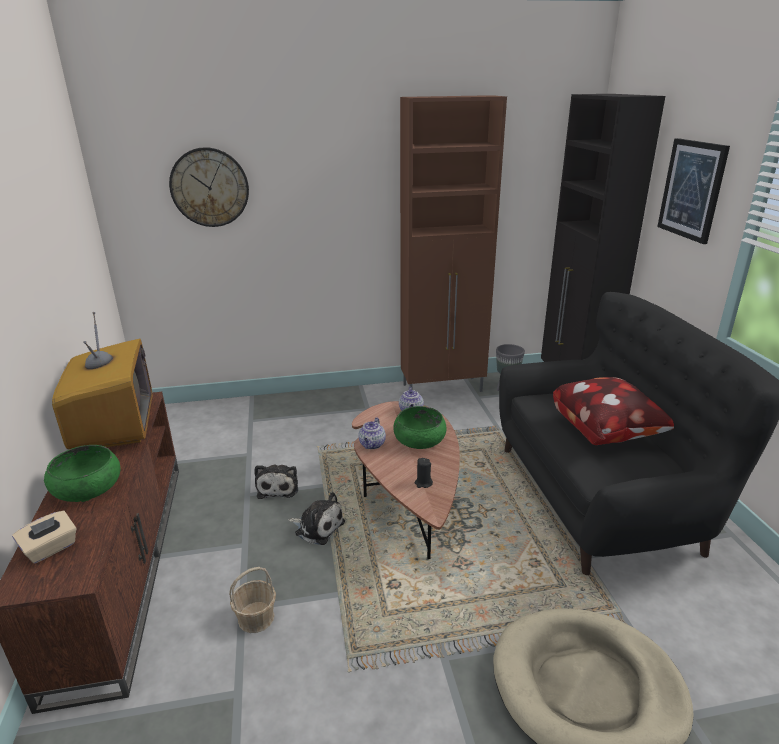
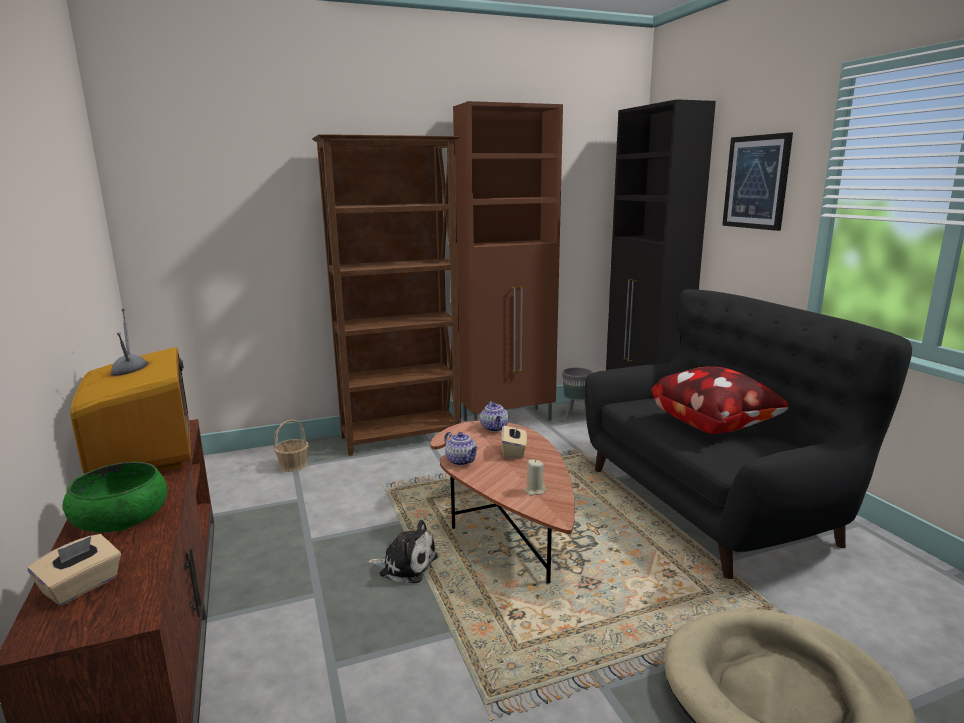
camera: 10 degrees left, 10 degrees down
wall clock [169,147,249,227] -> none
basket [229,567,276,633] -> basket moved to [274,420,309,472]
plush toy [254,465,298,499] -> none
teapot [358,417,386,449] -> teapot turned 45 degrees counterclockwise [444,432,478,465]
green bowl [393,406,446,449] -> beige tissue box [501,422,527,458]
black candle [415,458,433,488] -> beige candle [524,460,546,496]
none -> brown bookcase [312,134,461,456]

